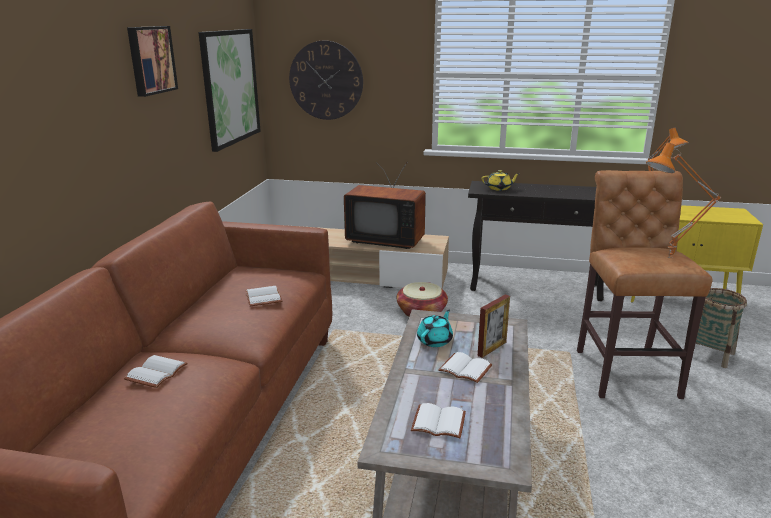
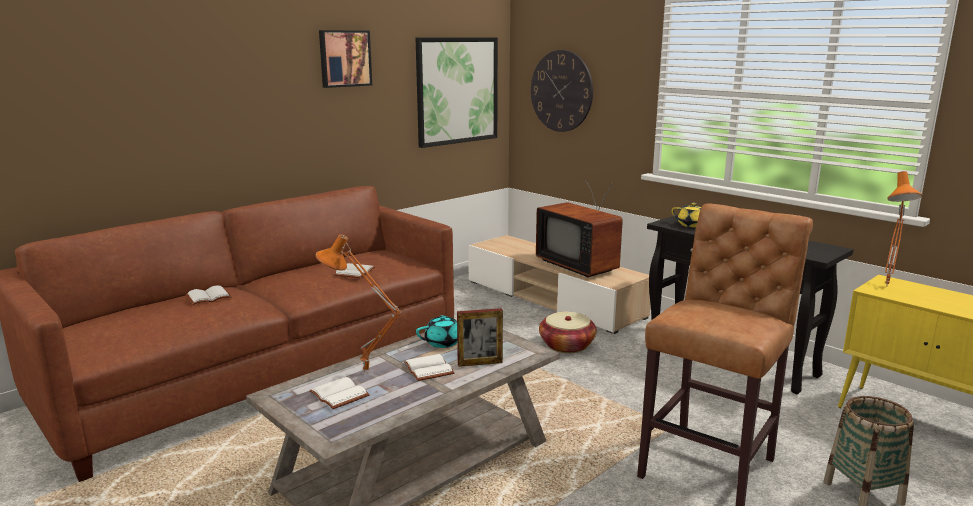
camera: 35 degrees right, 5 degrees down
orange table lamp [646,143,721,258] -> orange table lamp moved to [316,234,402,373]

